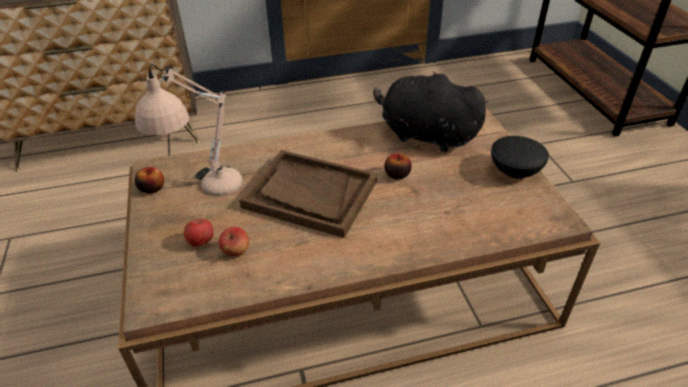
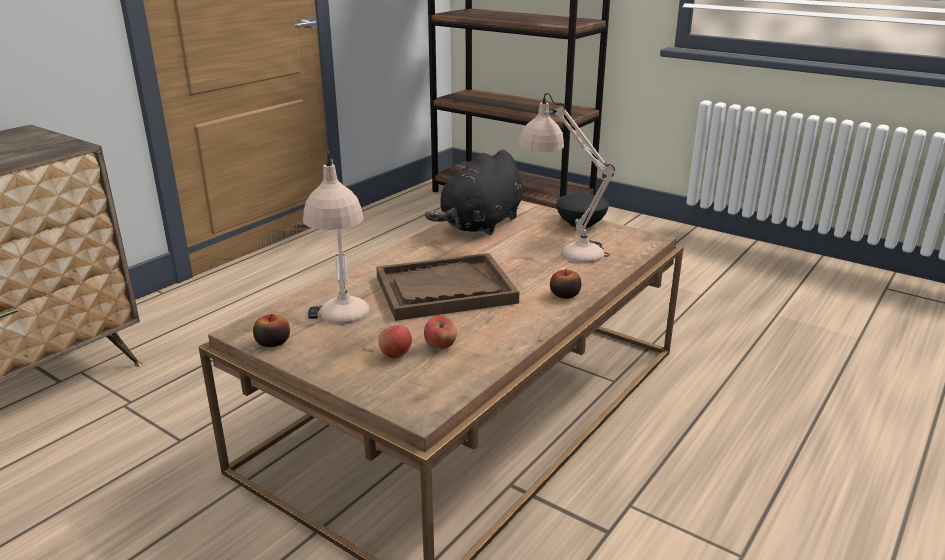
camera: 40 degrees left, 15 degrees down
black plush toy [373,71,489,152] -> black plush toy turned 45 degrees counterclockwise [425,150,523,235]
apple [384,154,412,179] -> apple moved to [550,269,581,299]
none -> beige table lamp [519,93,616,264]

